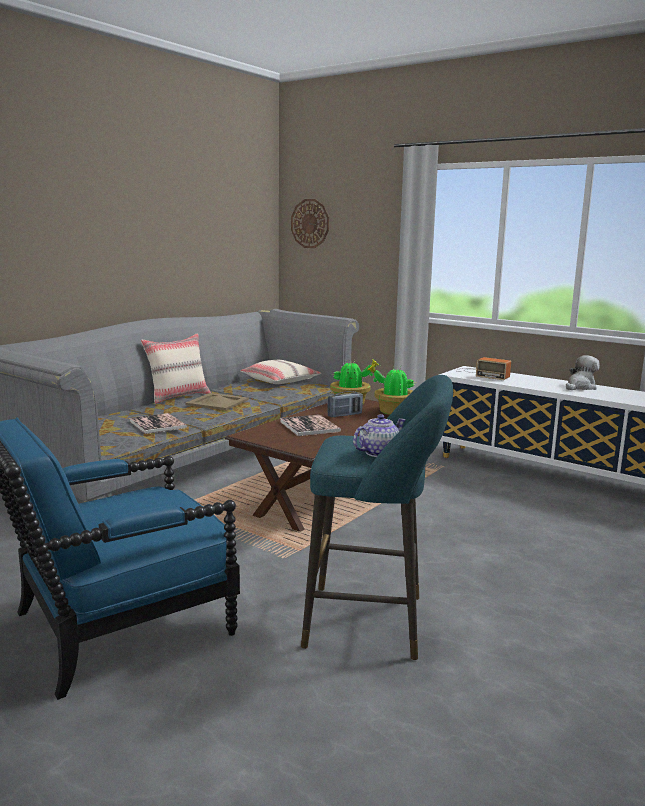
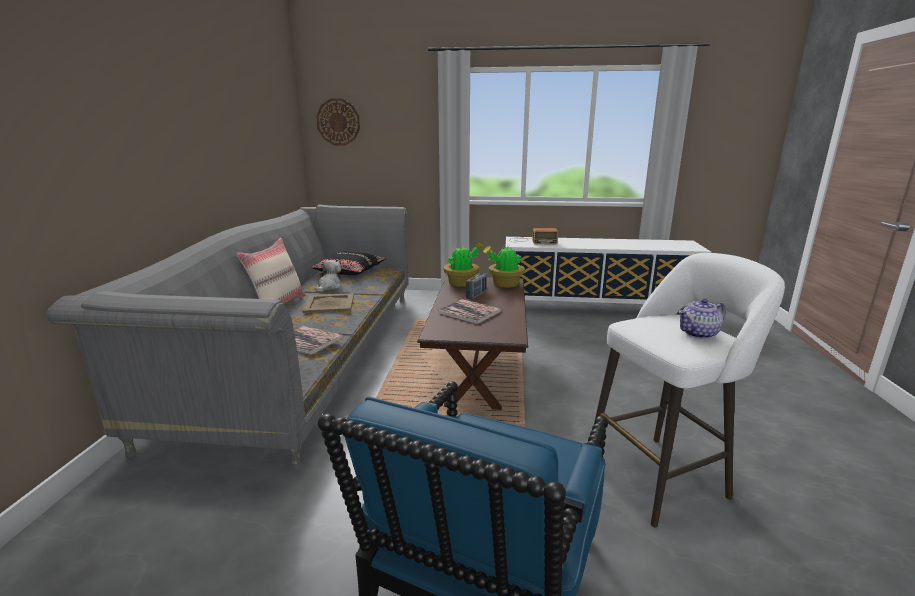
camera: 30 degrees left, 5 degrees up
beige pillow [240,360,321,384] -> black pillow [311,252,386,275]
turquoise stool [301,375,453,660] -> white stool [594,253,785,527]
teapot [353,414,406,457] -> teapot turned 135 degrees counterclockwise [678,299,726,339]
plush toy [566,355,600,390] -> plush toy moved to [315,260,341,292]

